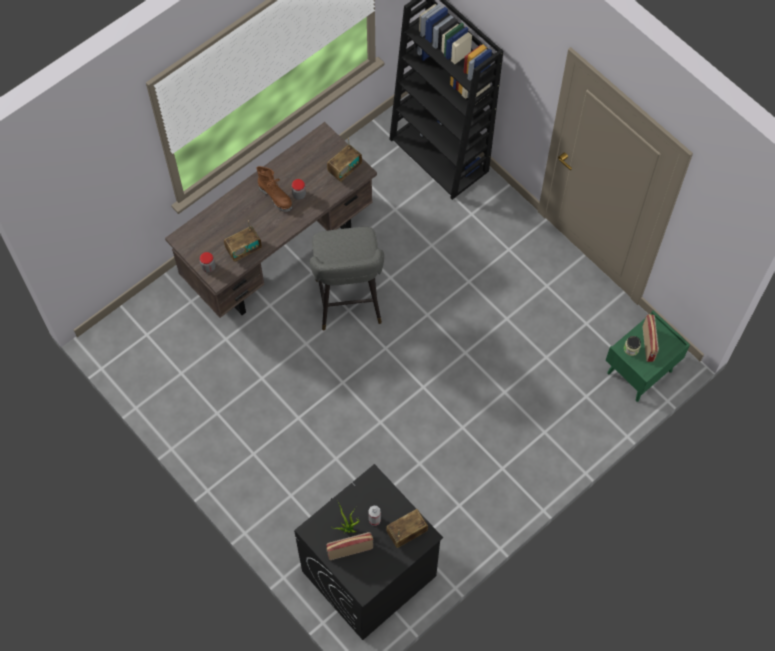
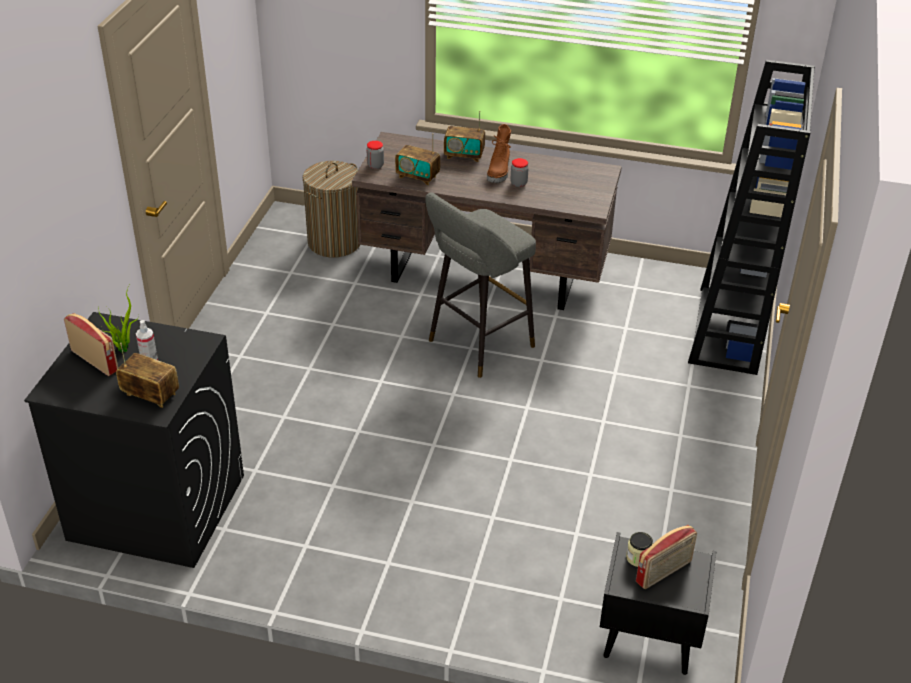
camera: 55 degrees right, 25 degrees down
radio [327,138,362,182] -> radio moved to [444,111,485,162]
green nightstand [606,311,690,402] -> black nightstand [600,532,716,675]
none -> laundry basket [303,161,360,257]

